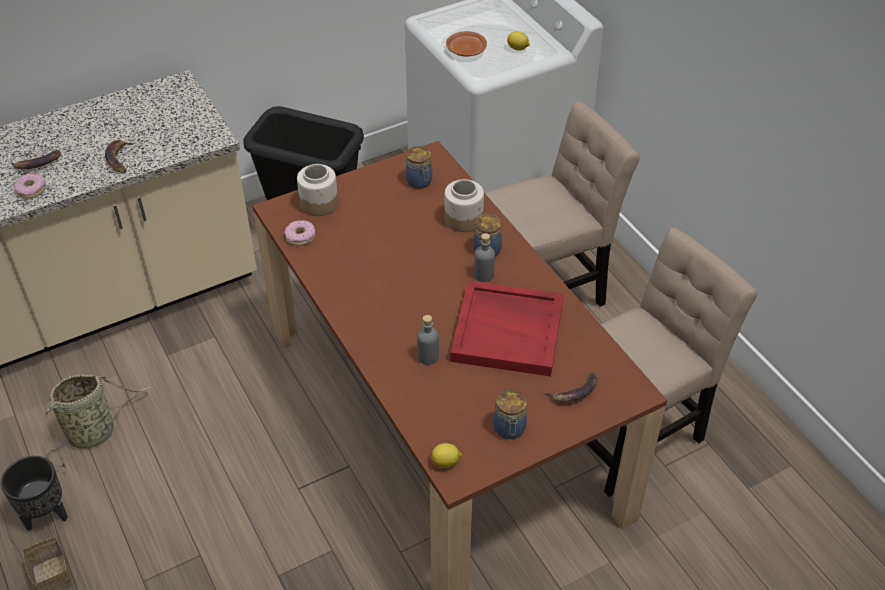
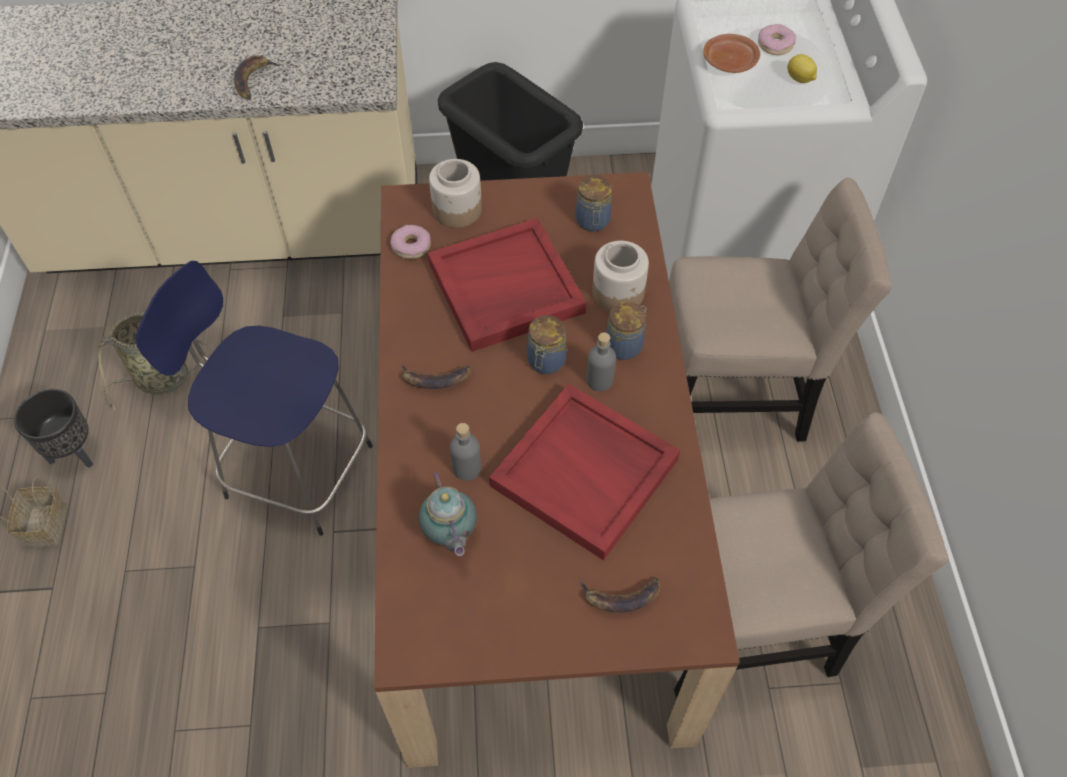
camera: 25 degrees right, 10 degrees up
banana [11,150,61,169] -> banana moved to [401,363,470,389]
donut [14,173,46,198] -> donut moved to [758,24,796,55]
lemon [431,443,462,468] -> none
jar [493,389,527,439] -> jar moved to [527,315,567,374]
none -> blue stool [136,261,373,536]
none -> teapot [419,472,477,556]
none -> red tray [428,218,586,352]

